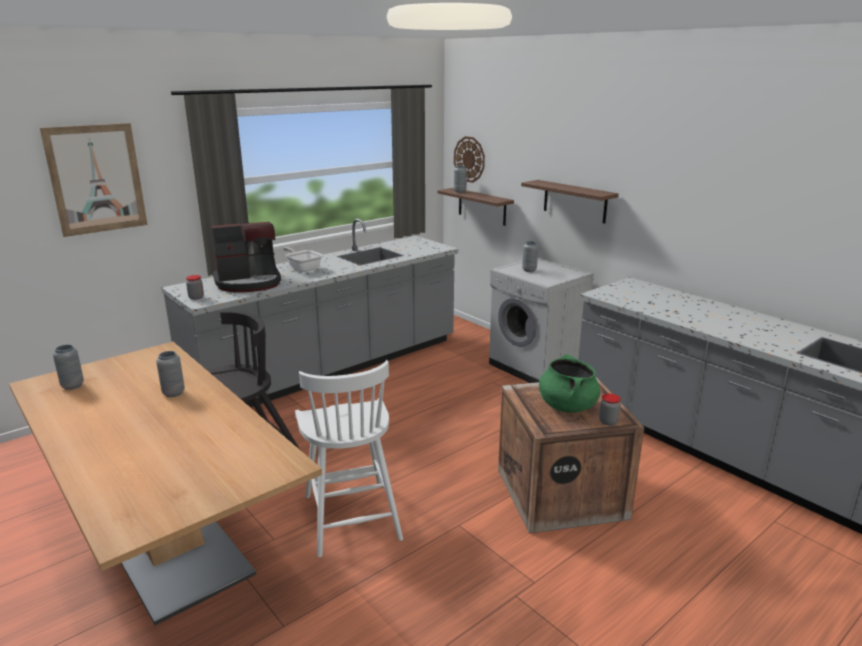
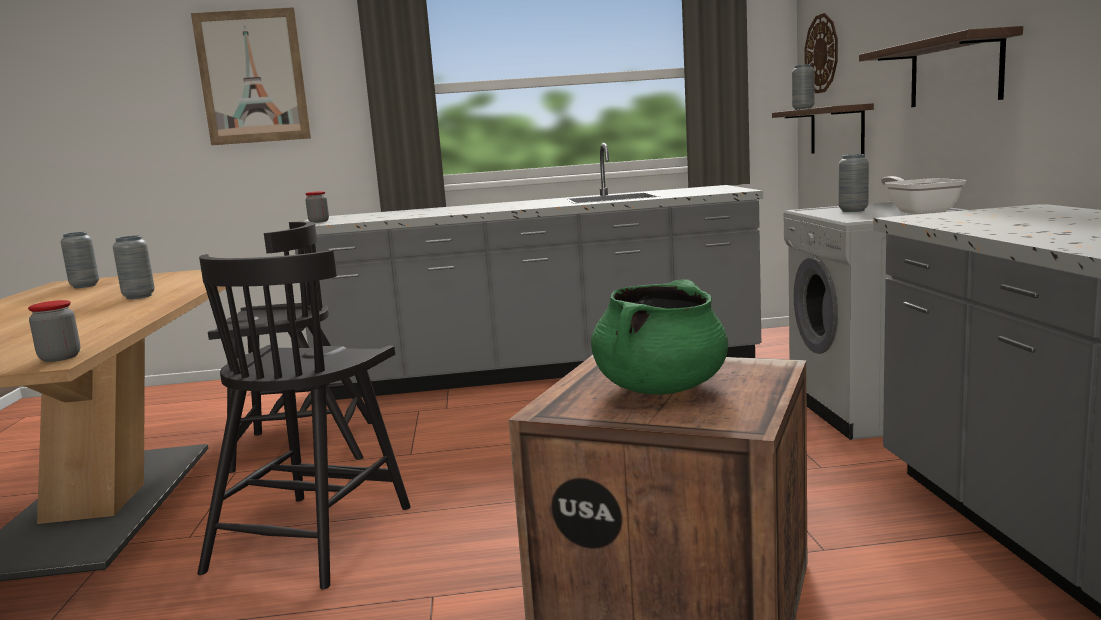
camera: 35 degrees right, 10 degrees down
coffee machine [211,222,281,292] -> none
frying pan [283,247,323,272] -> frying pan moved to [881,176,966,214]
white chair [295,360,403,557] -> black chair [197,250,411,589]
jar [599,393,621,426] -> jar moved to [28,300,80,362]

